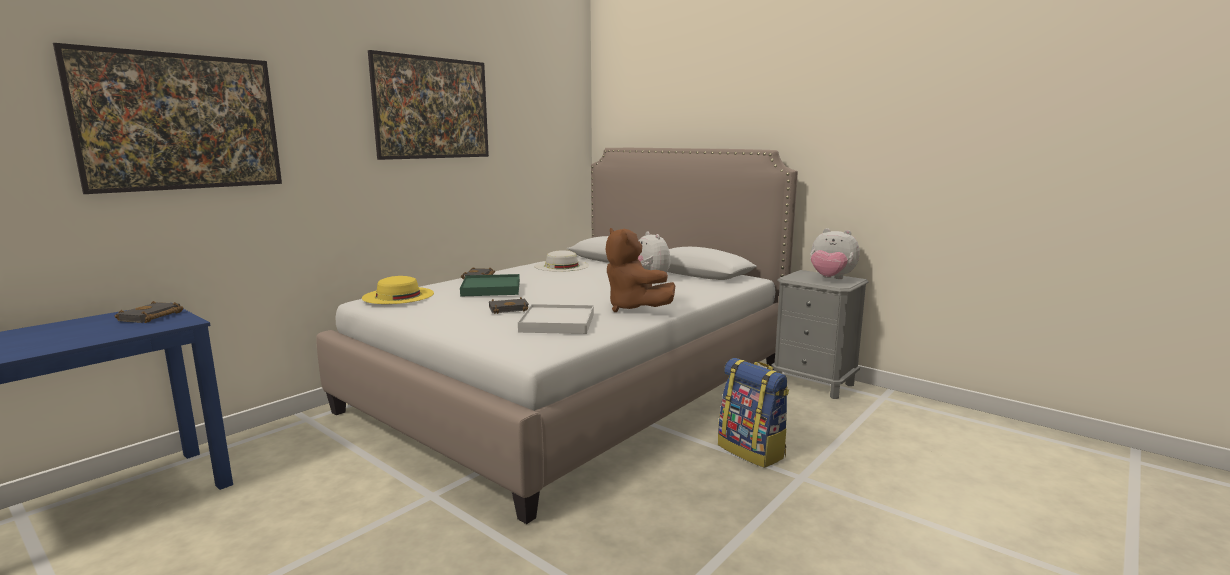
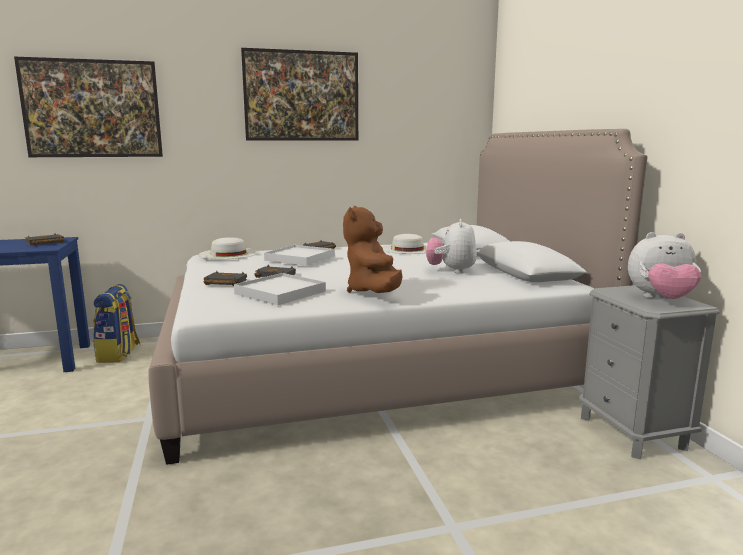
camera: 35 degrees right, 0 degrees up
yellow hat [362,276,434,304] -> white hat [199,237,258,259]
green tray [460,274,520,297] -> white tray [264,245,335,266]
backpack [718,358,789,468] -> backpack moved to [93,284,141,363]
plush toy [810,228,860,279] -> plush toy turned 60 degrees counterclockwise [628,232,701,299]
none -> black book [203,271,247,286]

